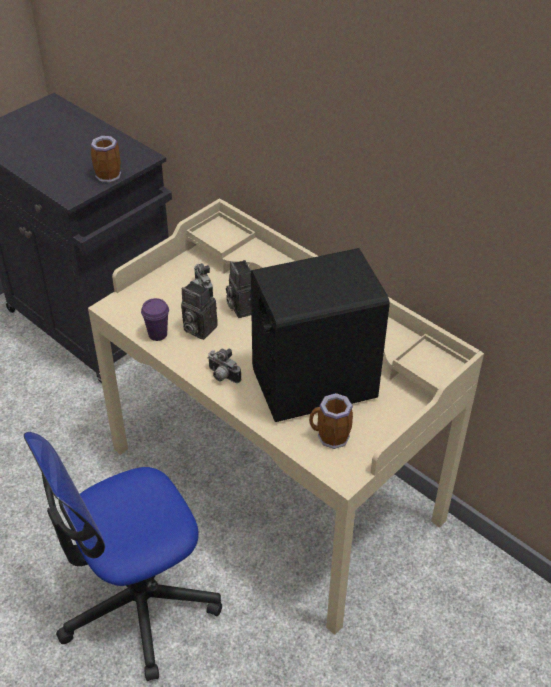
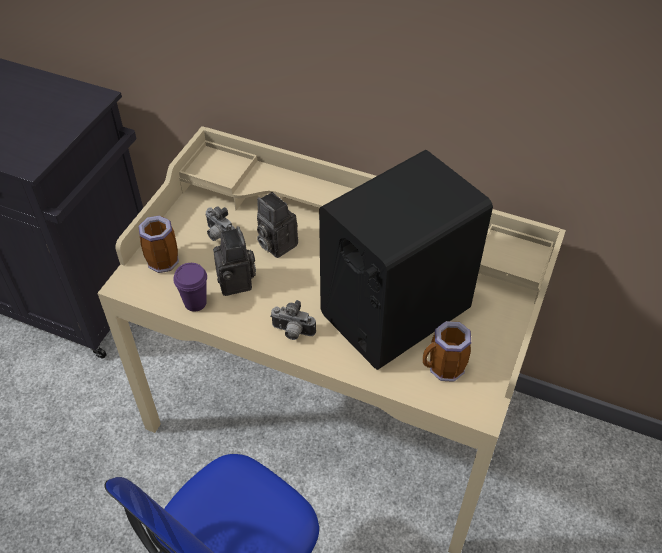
camera: 20 degrees left, 5 degrees up
mug [91,136,121,183] -> mug moved to [139,215,179,273]
camera [181,281,218,340] -> camera turned 120 degrees counterclockwise [213,226,256,296]

